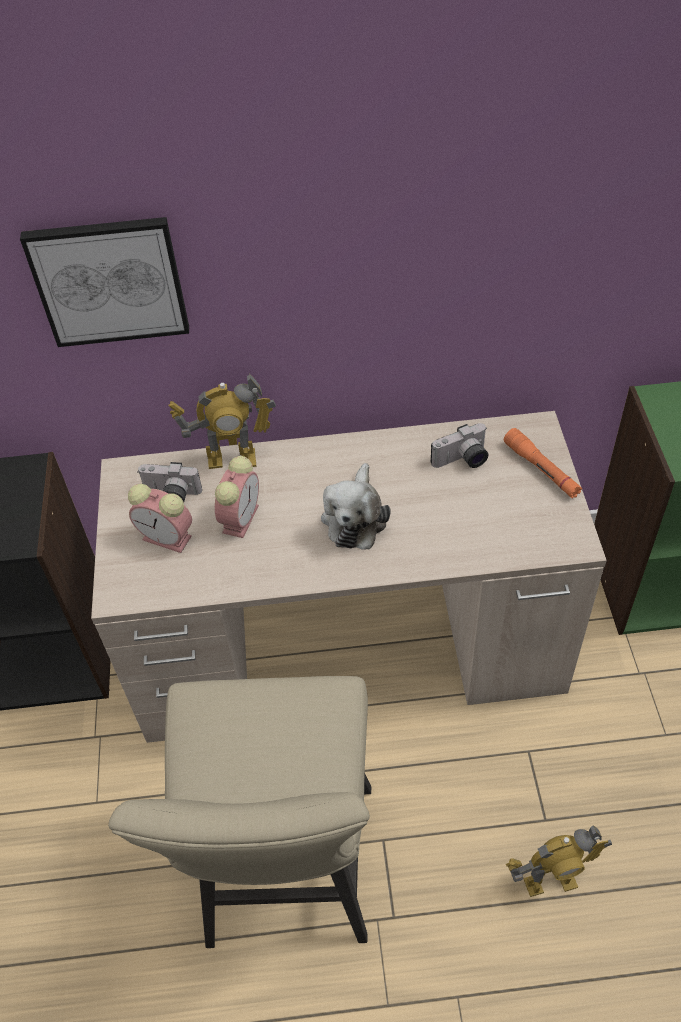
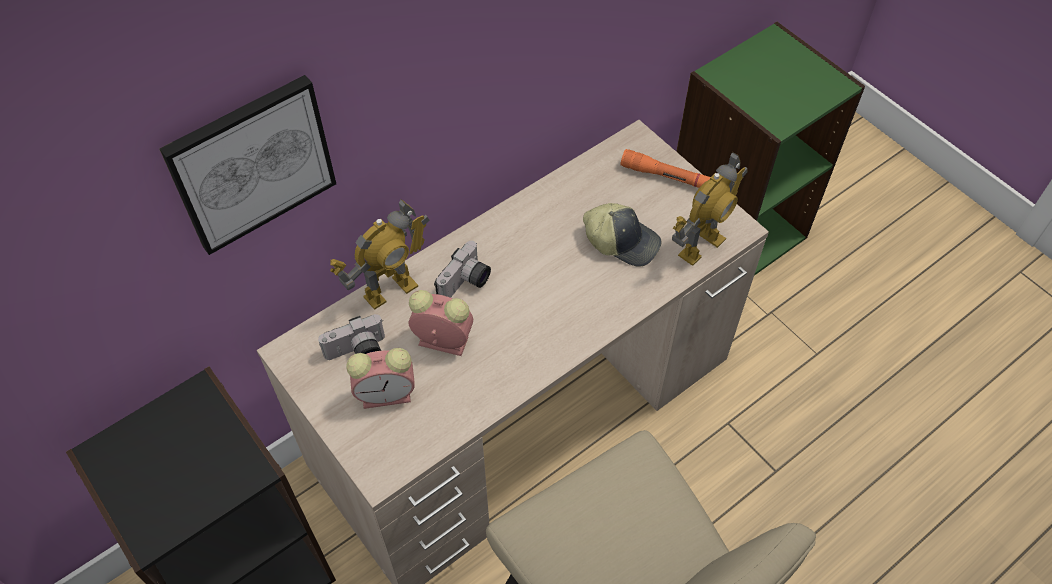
camera: 35 degrees left, 5 degrees up
alarm clock [215,456,259,538] -> alarm clock turned 60 degrees counterclockwise [409,290,473,356]
plush toy [321,463,390,550] -> none
camera [431,423,488,468] -> camera moved to [434,241,491,298]
toy robot [506,825,612,897] -> toy robot moved to [672,152,748,266]
none -> cap [583,203,661,267]

